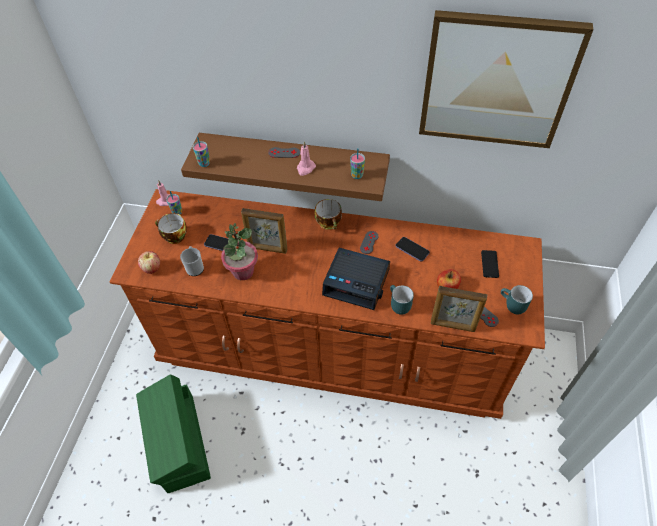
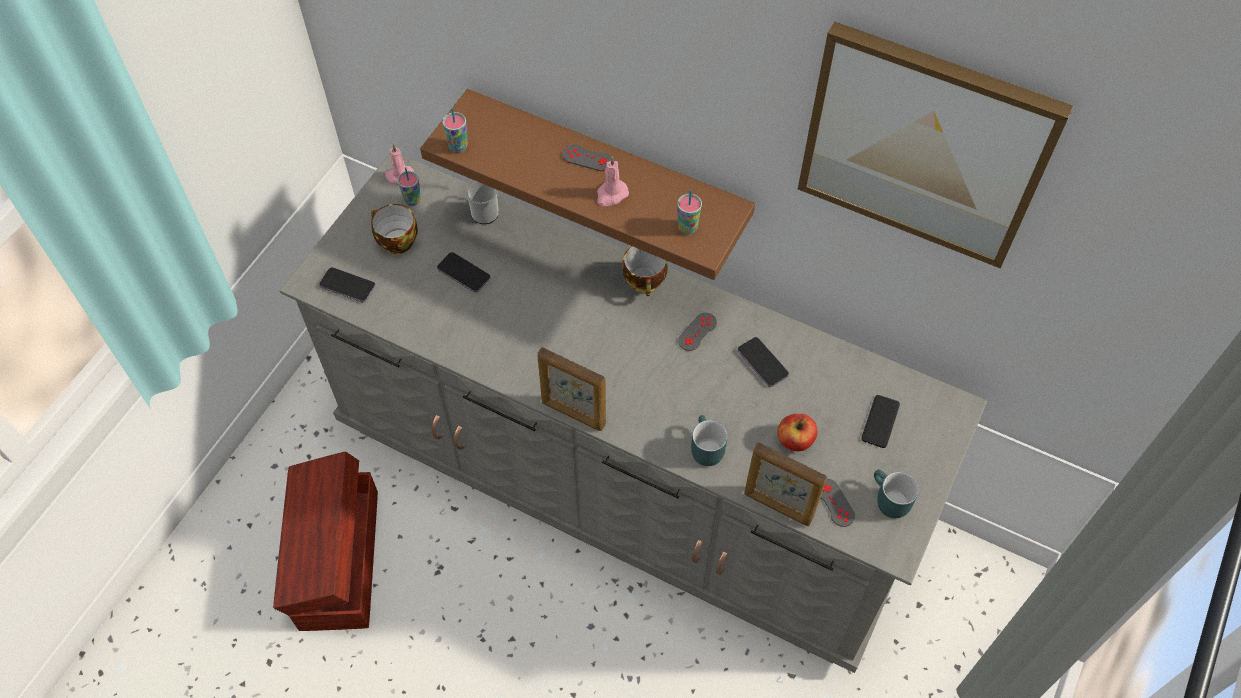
camera: 15 degrees right, 5 degrees up
brown dresser [110,189,545,419] -> grey dresser [279,153,987,673]
green storage box [136,374,211,493] -> brown storage box [273,452,378,631]
apple [138,251,160,274] -> phone [319,267,376,302]
mug [180,246,204,276] -> mug moved to [466,181,499,224]
potted plant [221,223,258,280] -> none
picture frame [241,208,287,254] -> picture frame moved to [537,347,606,431]
alarm clock [322,248,390,310] -> none

